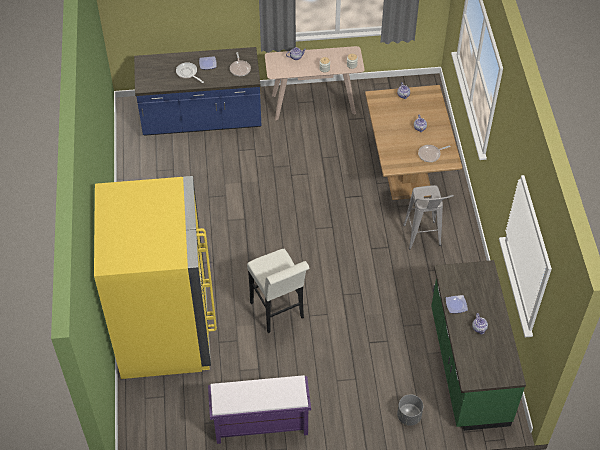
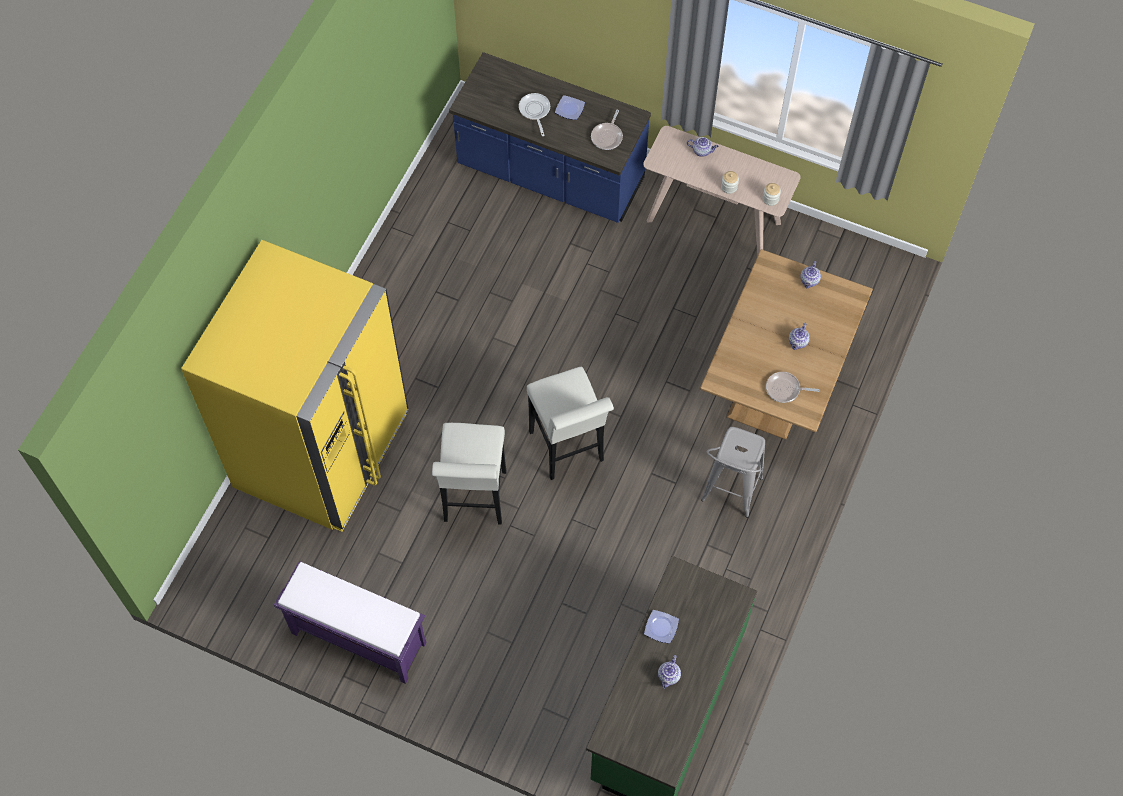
camera: 30 degrees right, 10 degrees up
grey planter [397,394,423,426] -> none
none -> white stool [527,367,614,480]

